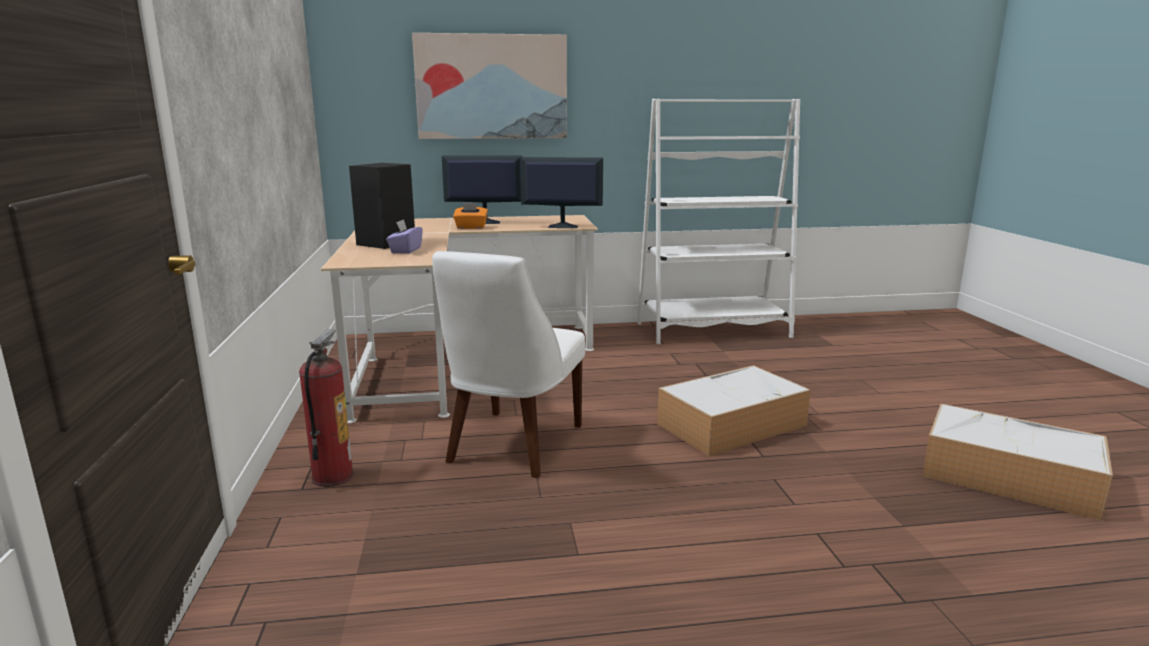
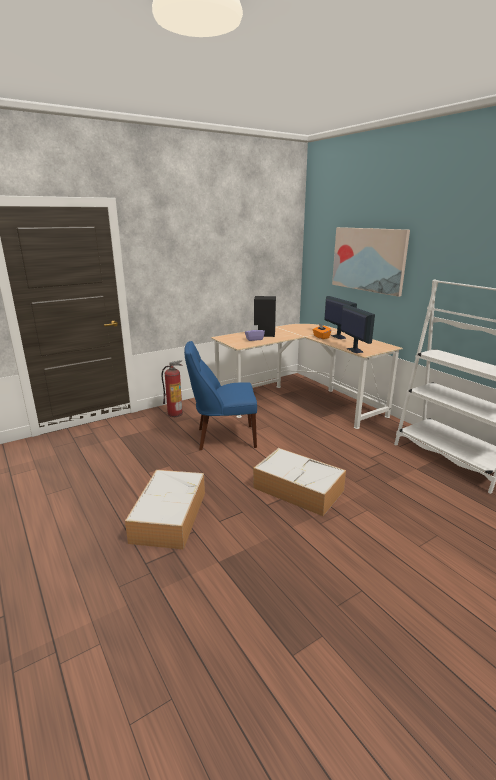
camera: 65 degrees right, 5 degrees up
white chair [432,251,586,478] -> blue chair [184,341,257,450]
storage box [922,404,1113,521] -> storage box moved to [125,470,205,550]

